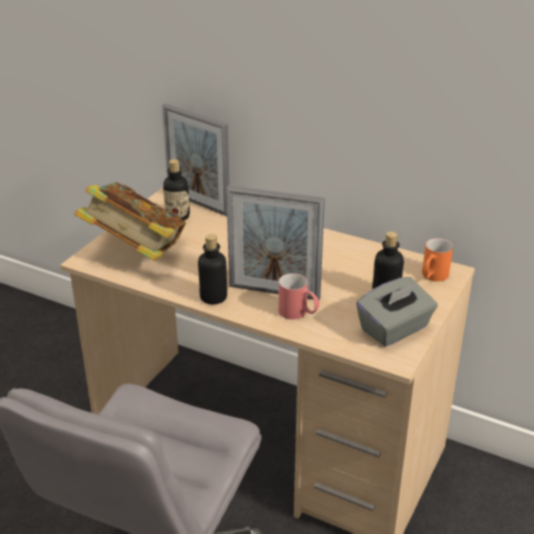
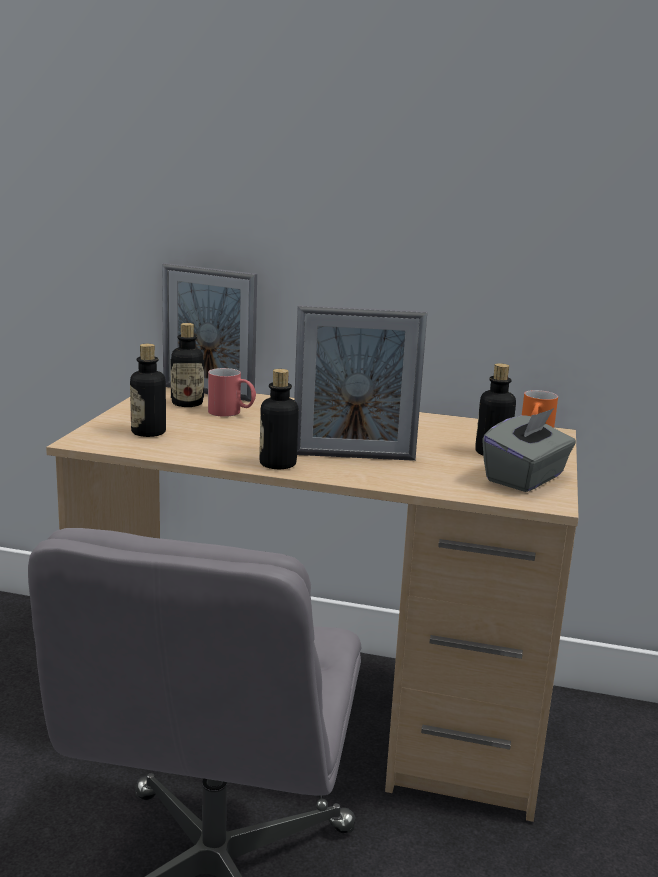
camera: 15 degrees left, 15 degrees down
book [74,182,186,261] -> bottle [130,344,166,437]
red mug [278,273,320,319] -> red mug moved to [208,368,256,417]

